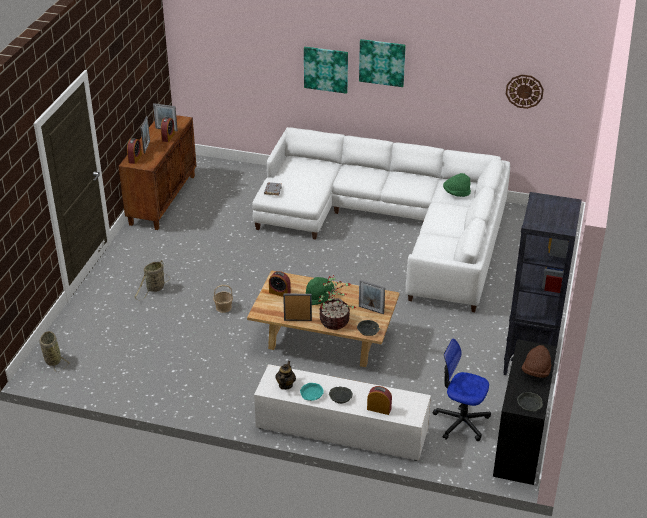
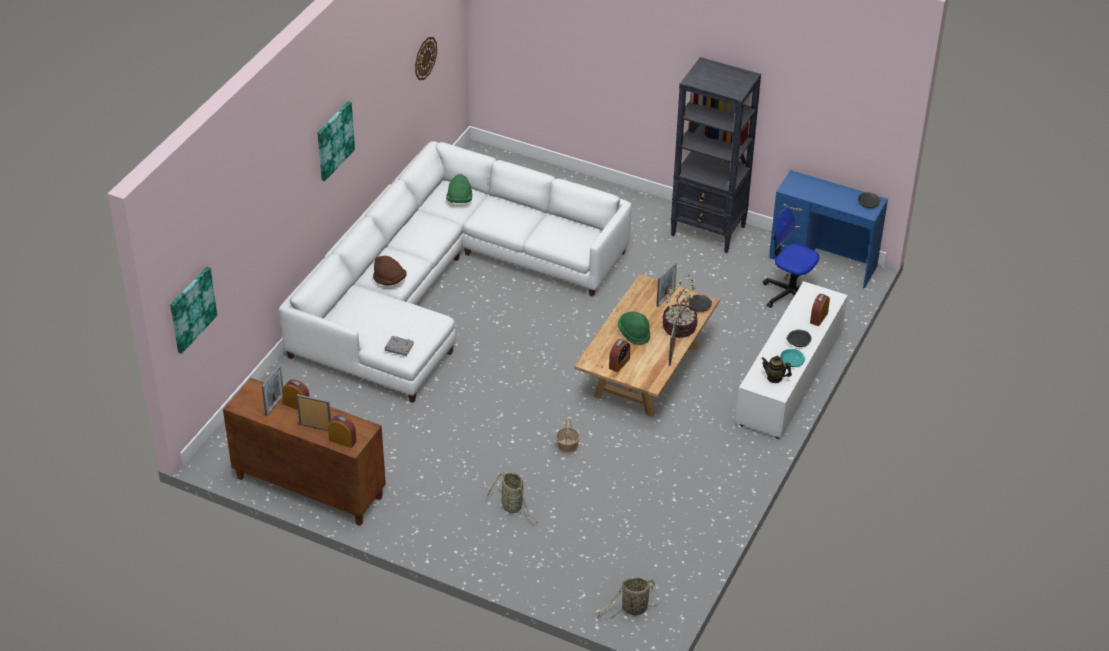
camera: 80 degrees left, 5 degrees up
picture [304,47,348,94] -> picture moved to [170,267,217,354]
office chair [433,339,491,441] -> office chair turned 90 degrees clockwise [763,207,819,308]
black desk [493,339,557,485] -> blue desk [769,170,888,289]
brown hat [522,345,551,378] -> brown hat moved to [373,256,407,286]

